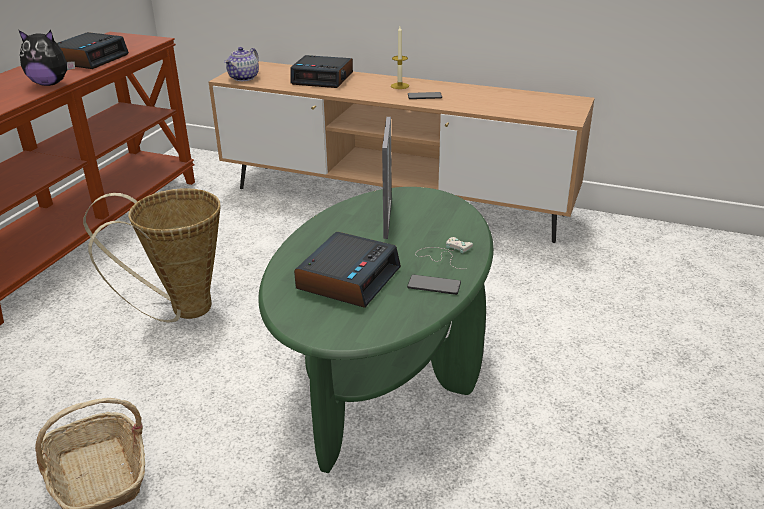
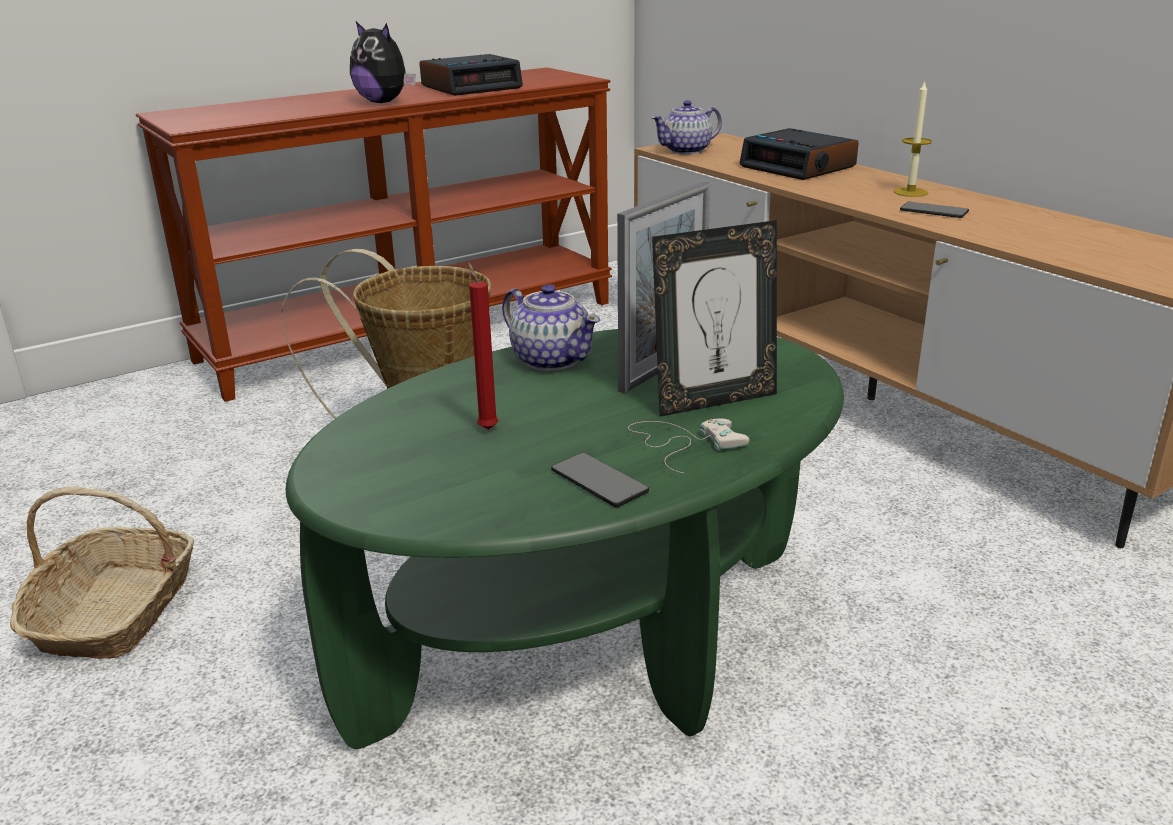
camera: 35 degrees right, 5 degrees down
alarm clock [294,232,401,308] -> red candle [468,262,499,430]
none -> teapot [502,284,600,371]
none -> picture frame [652,220,777,417]

